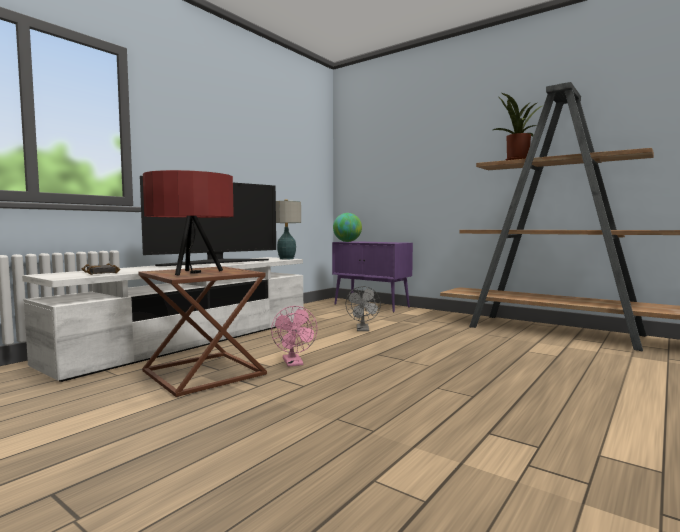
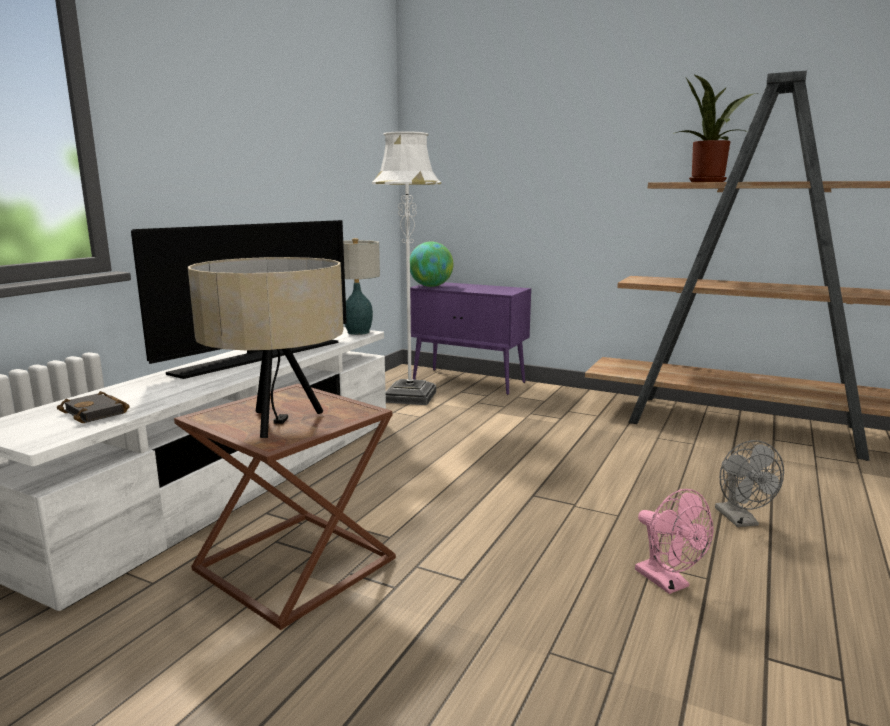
camera: 10 degrees left, 10 degrees up
red table lamp [143,170,234,276] -> beige table lamp [188,257,343,438]
pink fan [271,306,317,367] -> pink fan moved to [635,489,714,594]
grey fan [346,286,381,331] -> grey fan moved to [715,440,784,527]
none -> white floor lamp [372,131,441,405]

